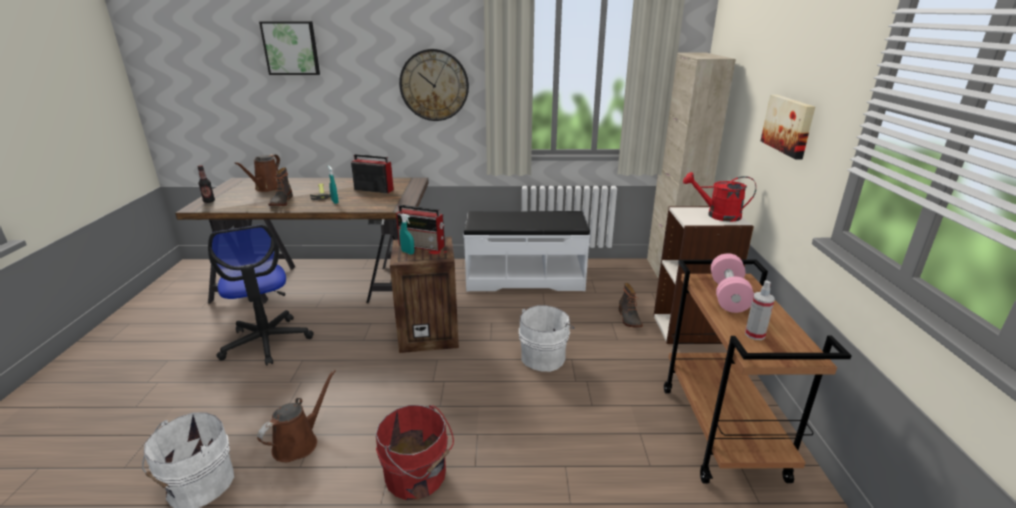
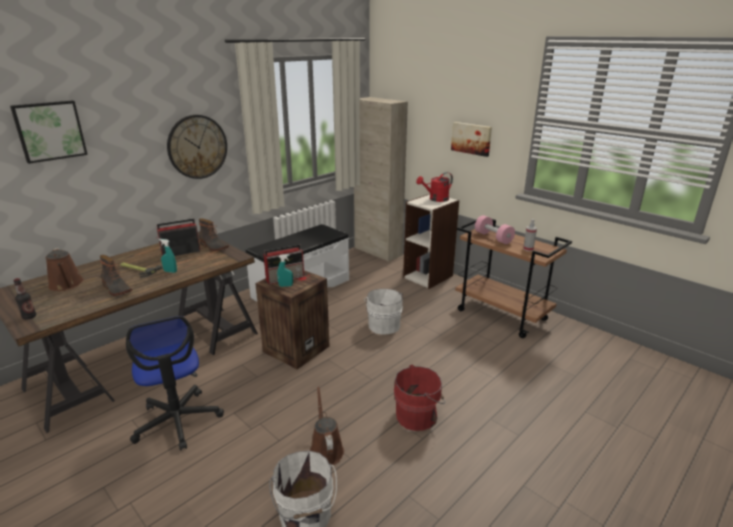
camera: 45 degrees left, 0 degrees up
office chair [208,225,314,366] -> office chair turned 45 degrees clockwise [126,316,224,450]
boot [619,283,643,328] -> boot moved to [199,218,229,251]

